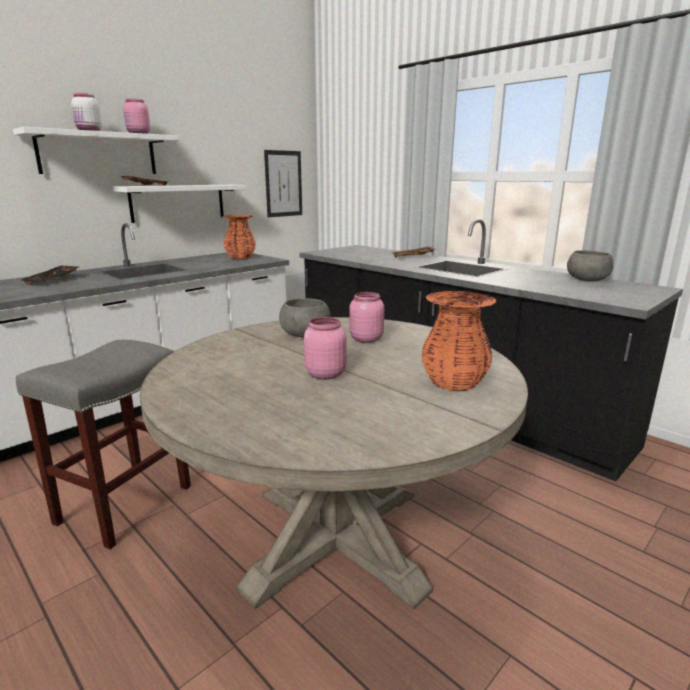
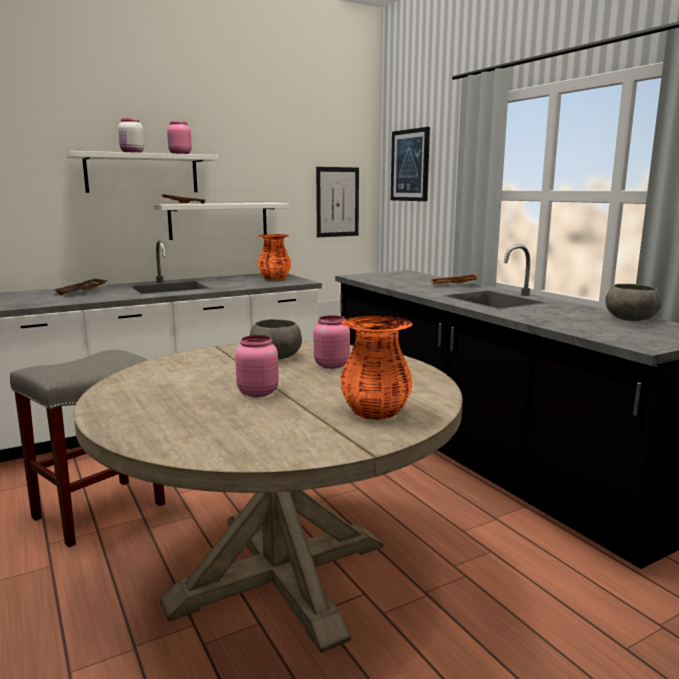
camera: 15 degrees right, 5 degrees down
none -> picture [391,127,430,201]

